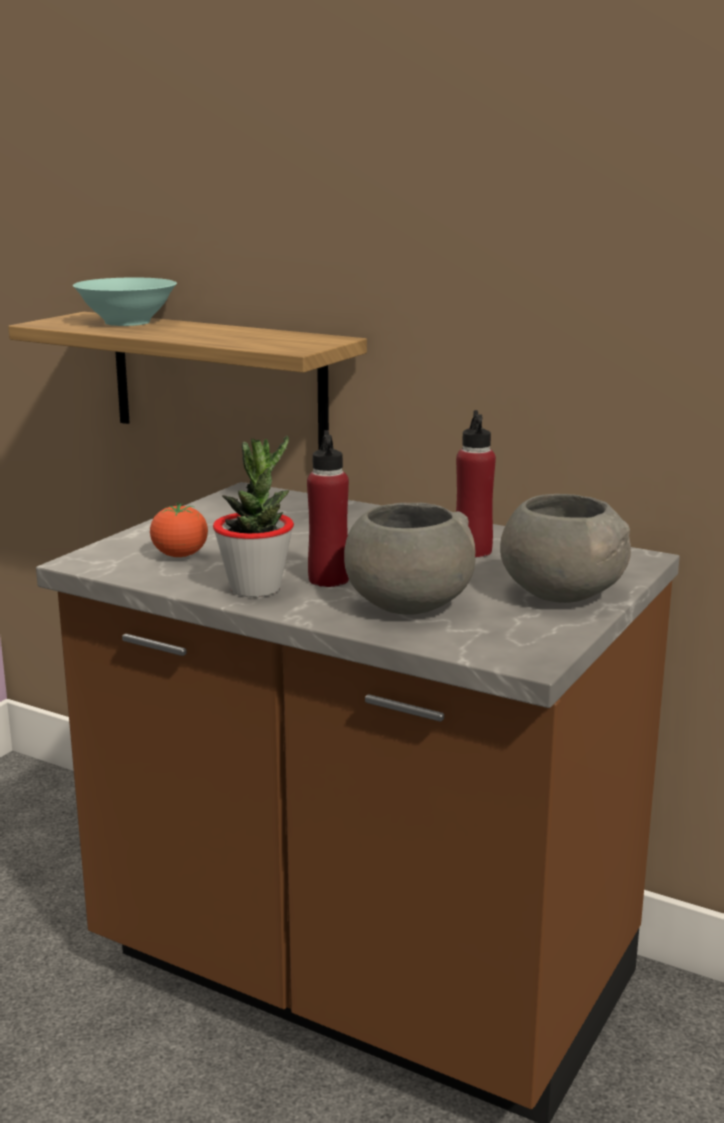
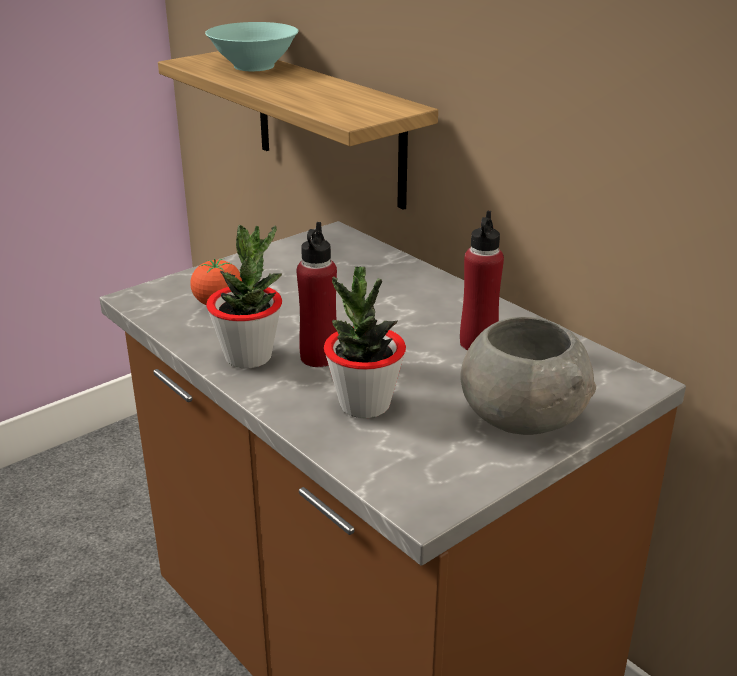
camera: 20 degrees right, 10 degrees up
grey bowl [344,502,475,615] -> potted plant [324,267,406,418]

